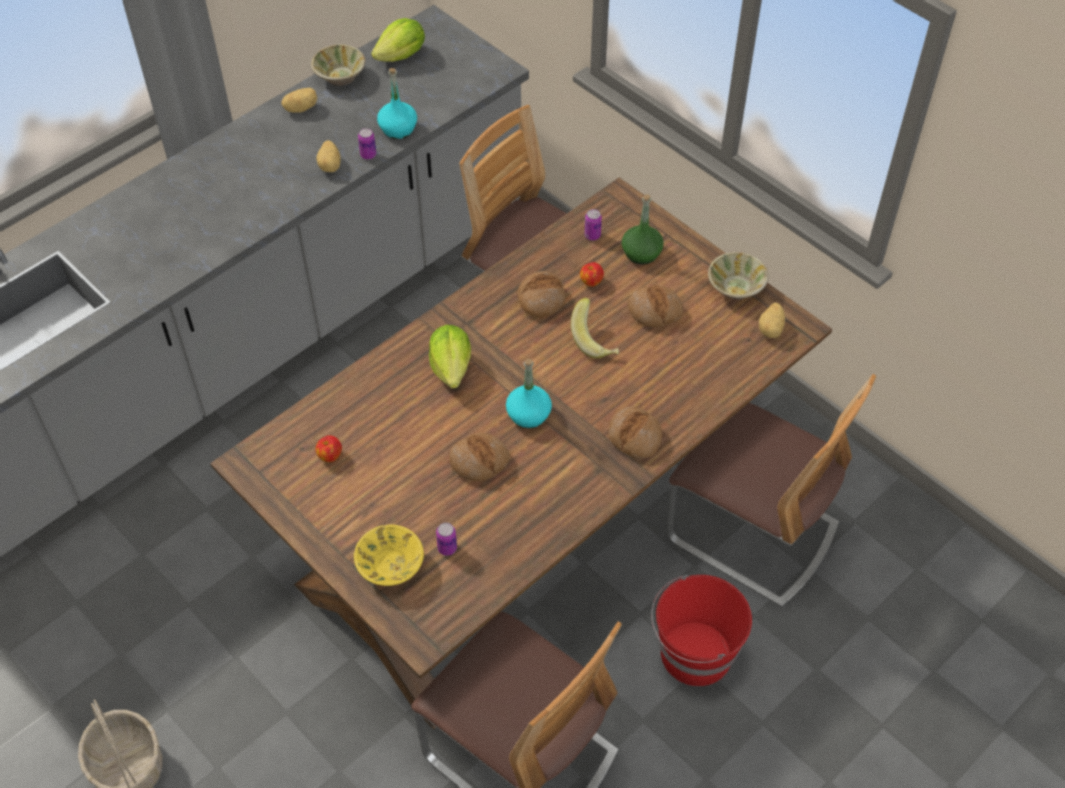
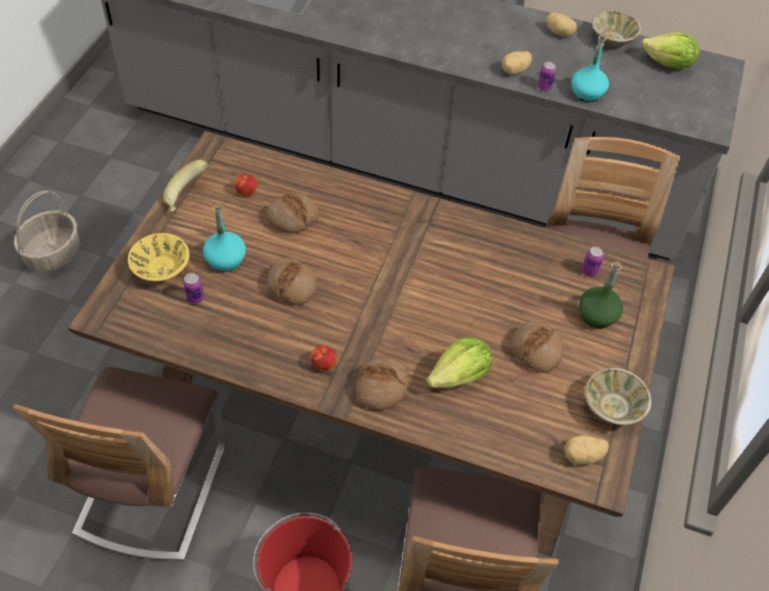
camera: 60 degrees right, 0 degrees up
lettuce [429,325,471,388] -> lettuce moved to [427,337,492,388]
turquoise bottle [506,358,552,429] -> turquoise bottle moved to [203,203,246,272]
bread [517,271,565,317] -> bread moved to [266,193,319,233]
banana [571,297,619,359] -> banana moved to [163,160,208,212]
apple [580,262,604,287] -> apple moved to [311,345,337,371]

